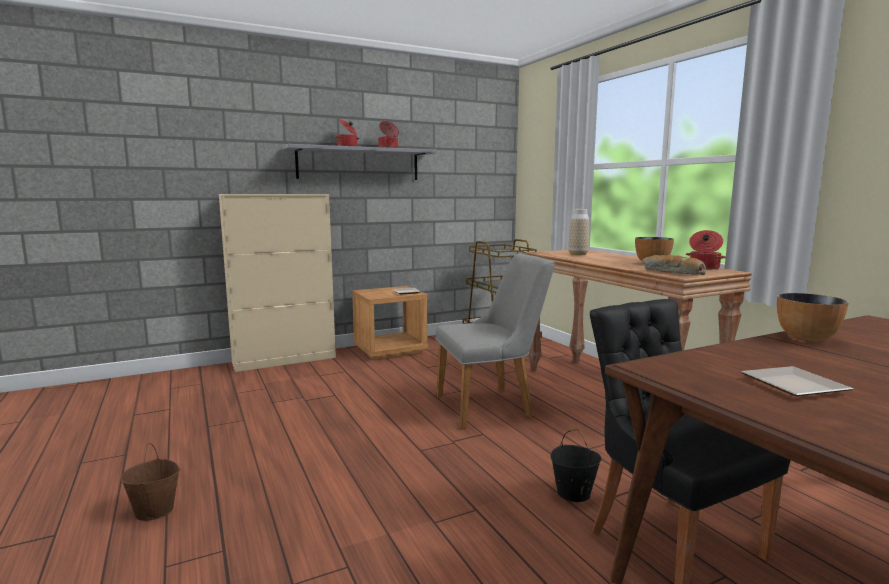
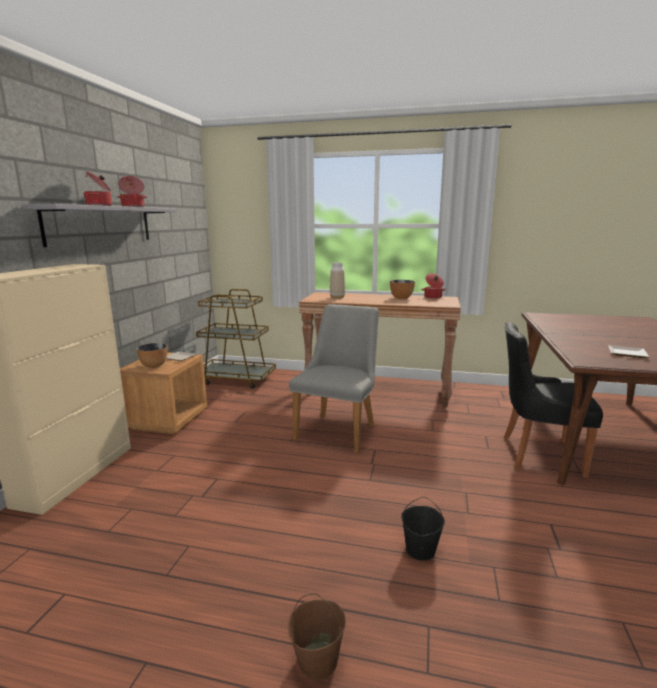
camera: 50 degrees left, 5 degrees up
black bucket [550,429,601,502] -> black bucket moved to [401,497,445,561]
bread [642,255,706,275] -> none
bowl [777,293,849,341] -> bowl moved to [136,343,168,368]

